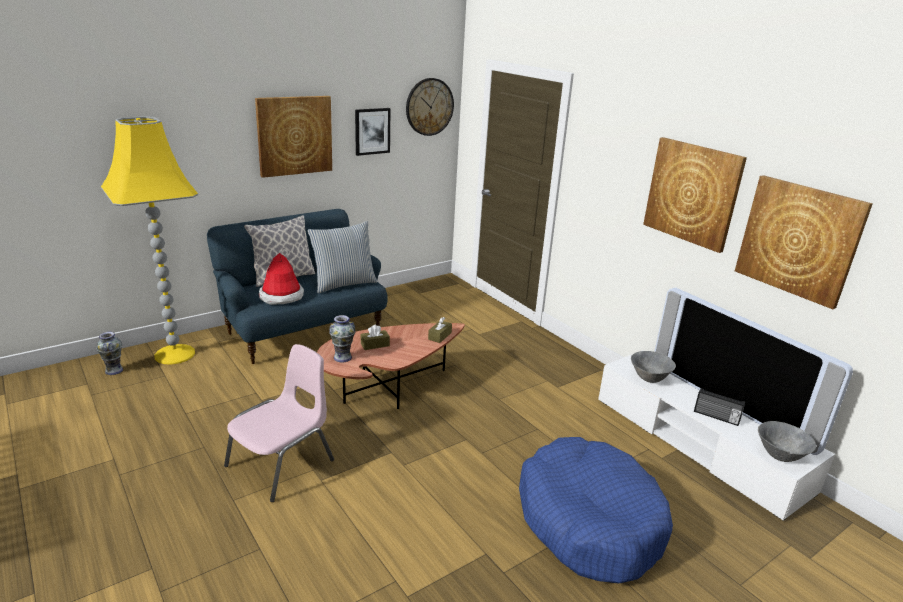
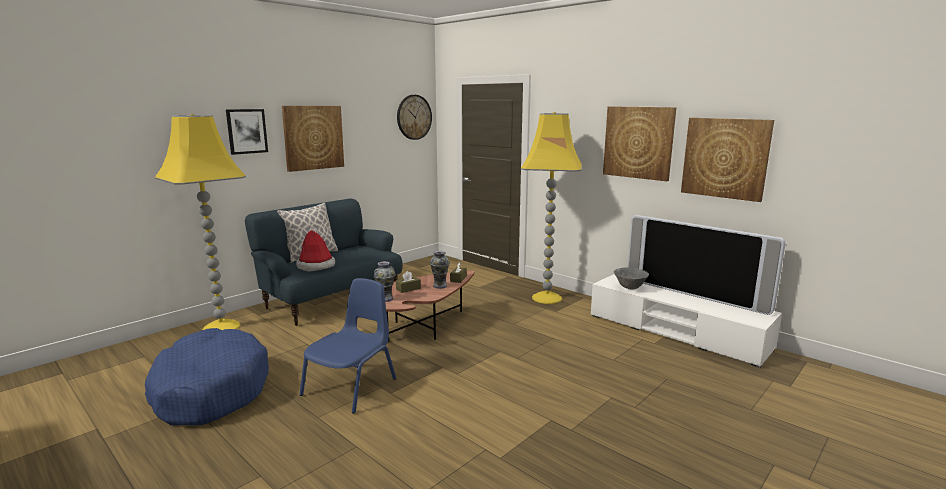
camera: 10 degrees left, 10 degrees down
vase [97,332,123,375] -> vase moved to [430,251,450,289]
pink chair [224,344,334,502] -> blue chair [299,278,396,413]
pillow [308,221,377,293] -> none
picture [355,108,390,156] -> picture moved to [226,109,268,155]
blue dog bed [519,437,673,583] -> blue dog bed moved to [145,328,269,425]
radio [694,388,745,426] -> none
grey bowl [758,421,816,462] -> none
none -> yellow floor lamp [521,112,582,304]

